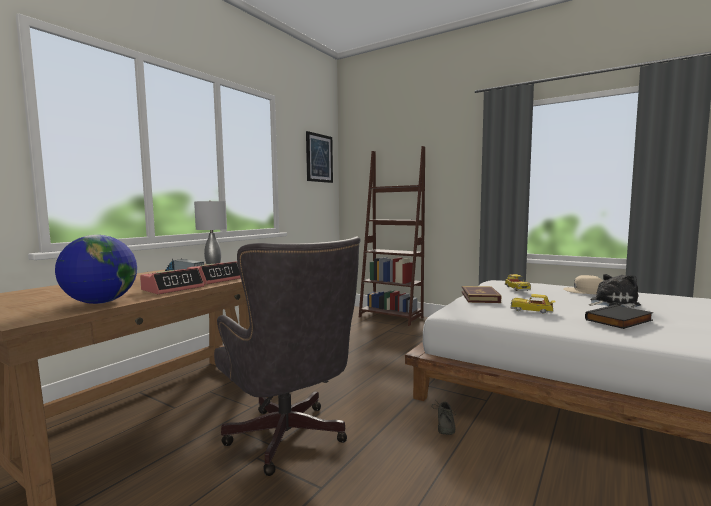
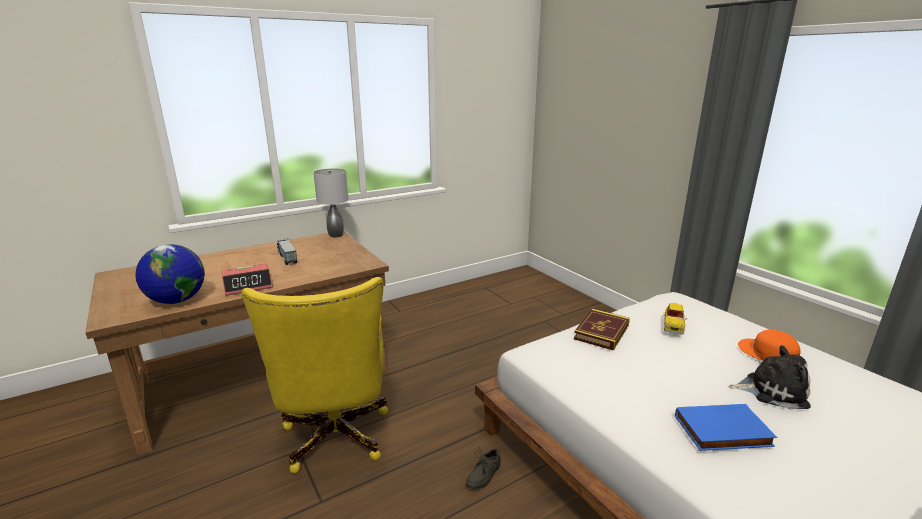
camera: 25 degrees right, 15 degrees up
alarm clock [187,261,241,285] -> none
grey office chair [214,237,361,476] -> yellow office chair [242,277,388,474]
picture [306,131,333,183] -> none
brown bookcase [359,146,425,326] -> none
toy car [510,294,556,314] -> none
beige cap [563,275,603,294] -> orange cap [738,330,800,361]
black book [585,305,654,329] -> blue book [675,404,777,451]

